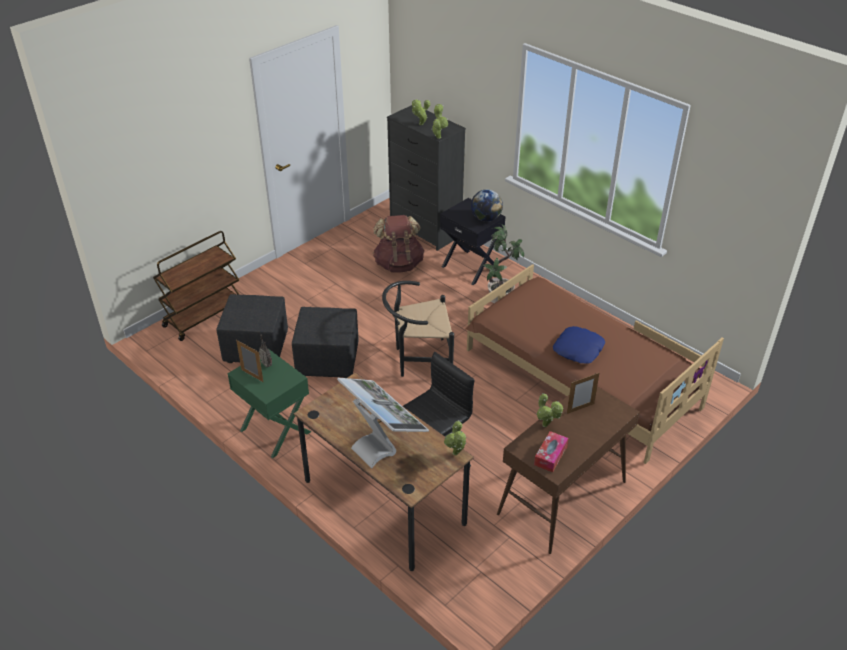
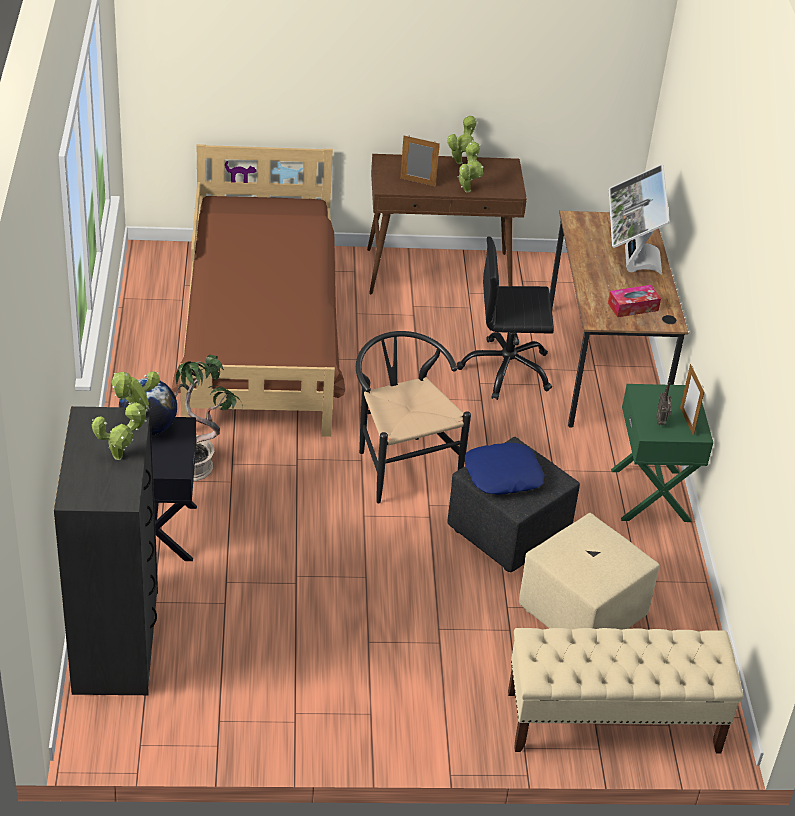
camera: 140 degrees left, 0 degrees up
brown cart [153,231,239,341] -> beige bench [508,628,744,754]
black ottoman [216,294,288,363] -> beige ottoman [519,513,660,630]
brown backpack [373,215,425,273] -> none
black chair [382,281,454,377] -> black chair turned 150 degrees counterclockwise [356,331,471,503]
potted plant [444,420,467,455] -> potted plant moved to [447,116,477,164]
tissue box [534,431,568,472] -> tissue box moved to [608,285,661,317]
blue pillow [553,326,605,364] -> blue pillow moved to [465,443,545,495]

